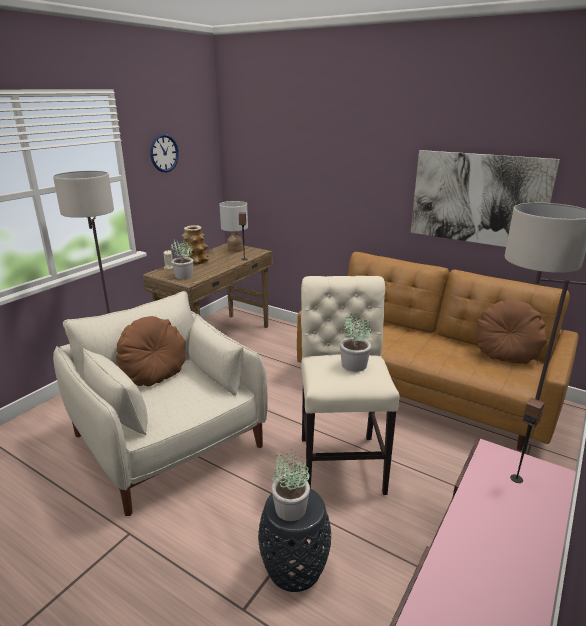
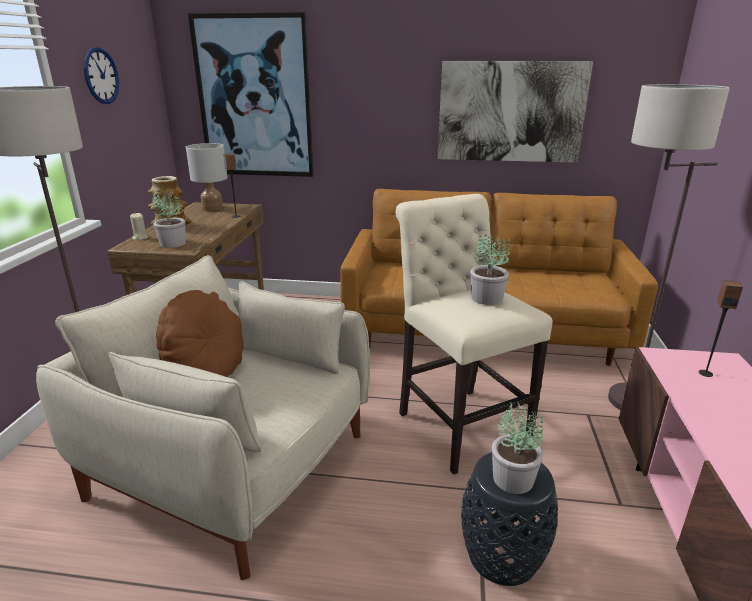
camera: 25 degrees left, 0 degrees up
brown pillow [476,300,547,364] -> none
none -> picture [188,12,314,177]

